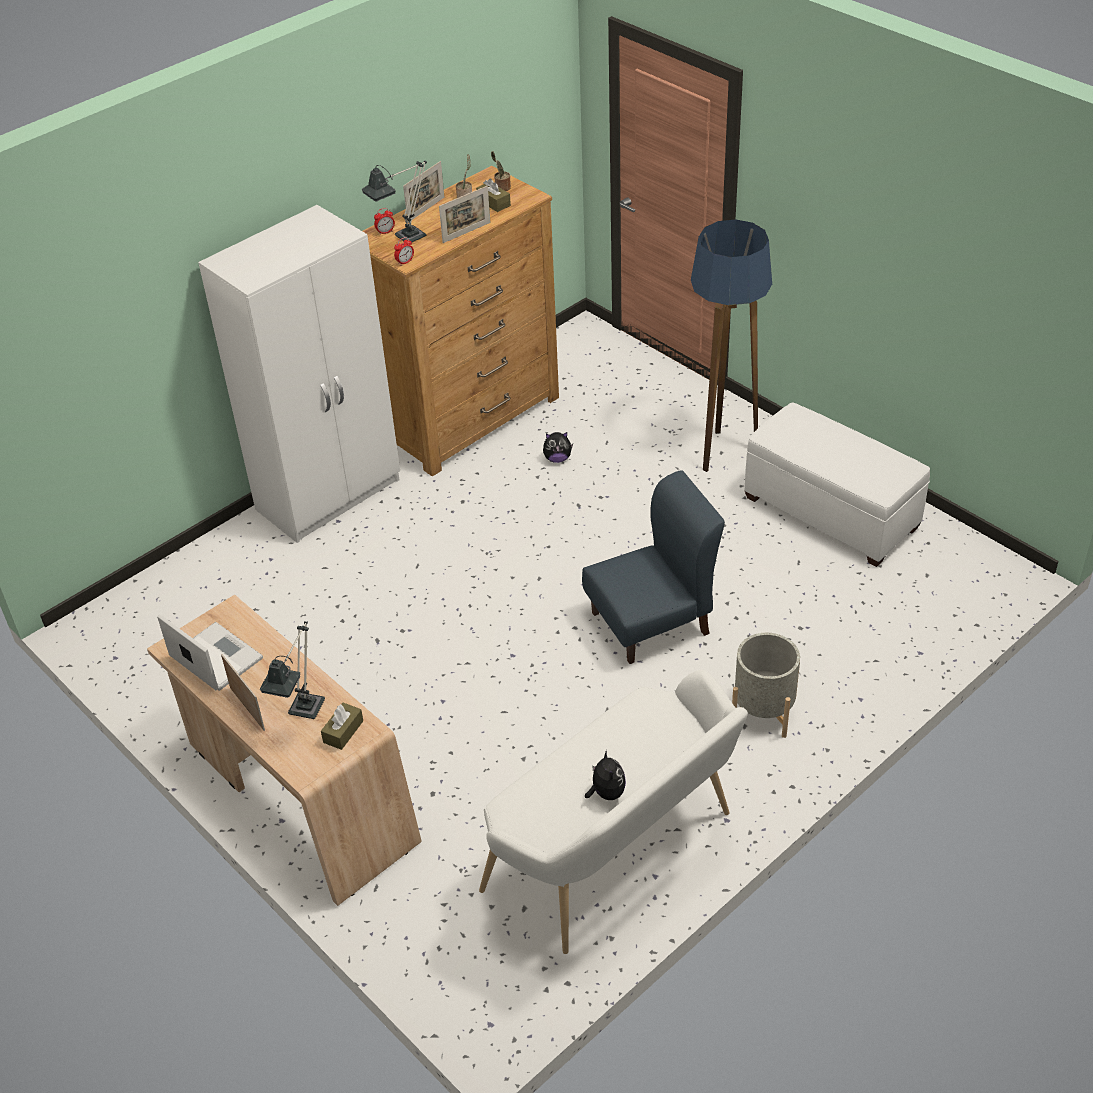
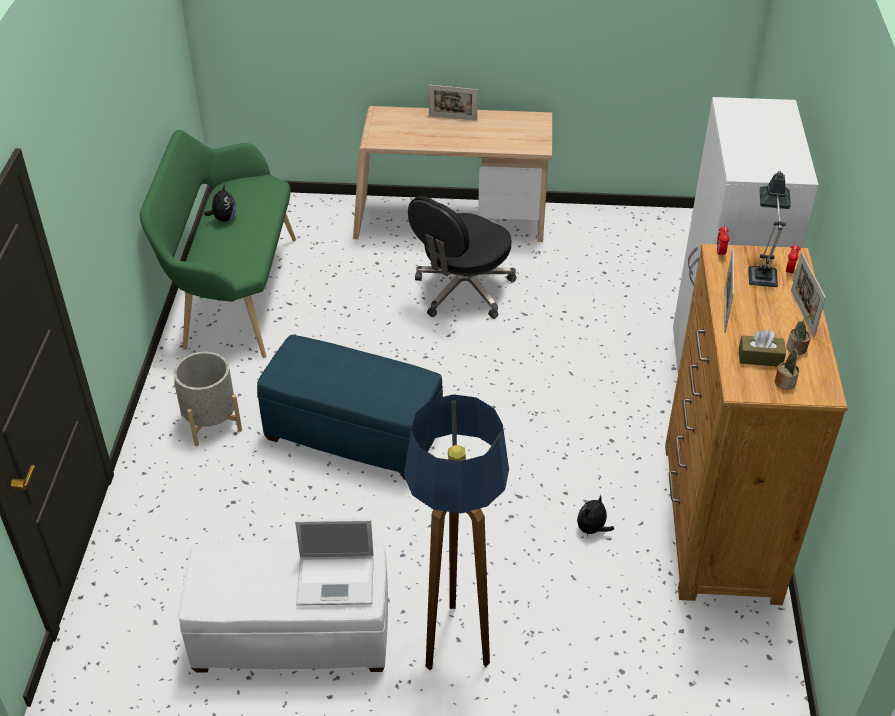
camera: 135 degrees right, 0 degrees up
laptop [157,614,263,691] -> laptop moved to [295,519,373,606]
table lamp [260,621,325,719] -> none
brown tissue box [321,703,363,750] -> none
white bench [479,670,748,954] -> green bench [140,130,296,358]
blue chair [582,470,725,664] -> blue ottoman [257,335,443,480]
plush toy [585,750,626,800] -> plush toy turned 120 degrees counterclockwise [204,184,236,222]
none -> black office chair [408,196,517,319]

